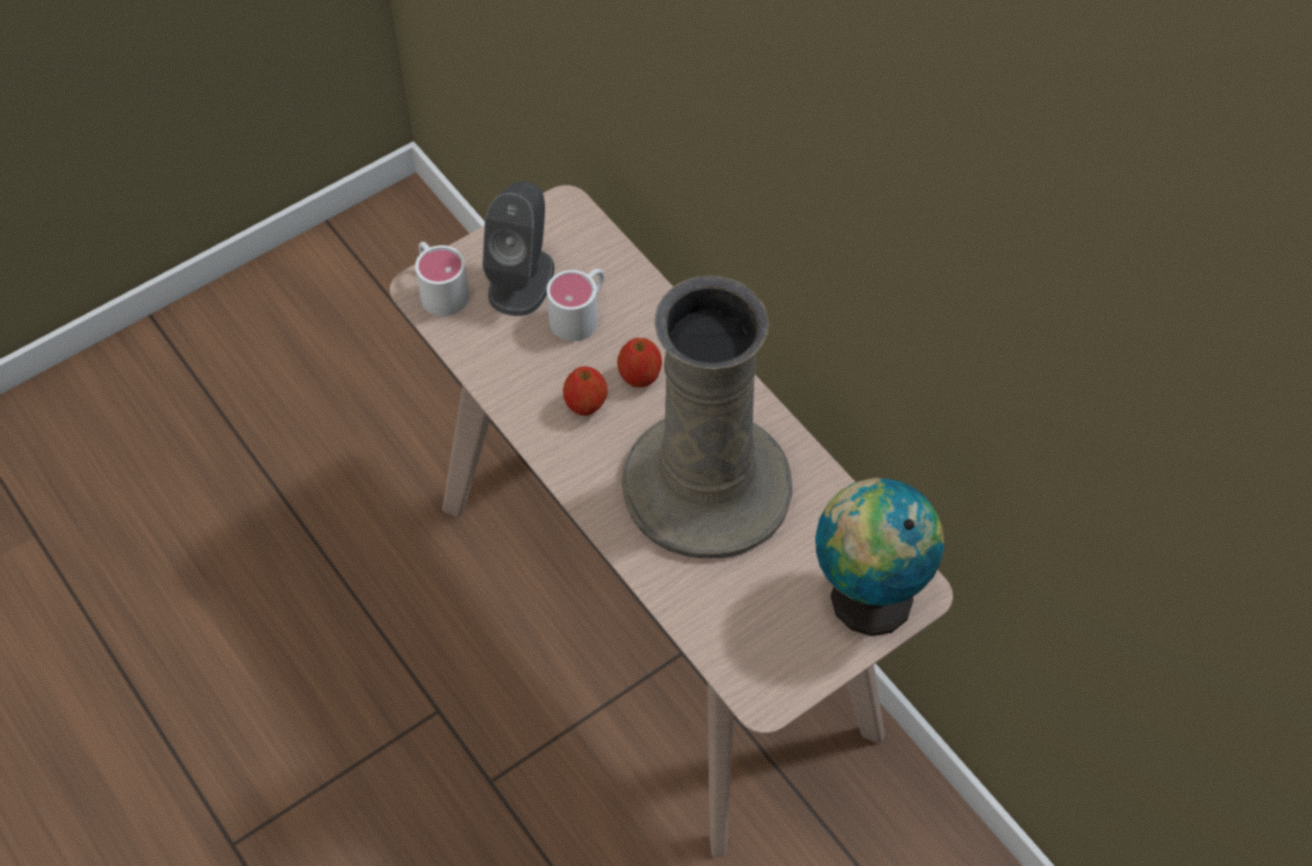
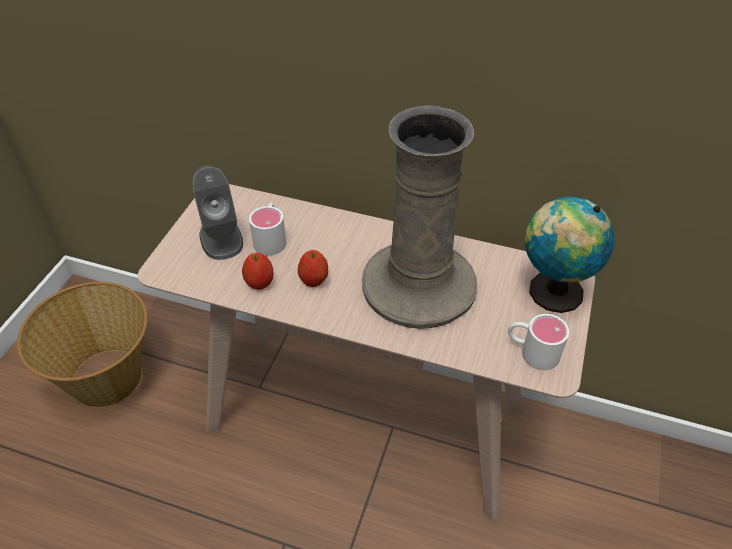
camera: 35 degrees left, 10 degrees down
white mug [415,242,469,316] -> white mug moved to [508,314,569,370]
apple [617,338,662,388] -> apple moved to [242,253,274,290]
none -> basket [17,282,148,408]

